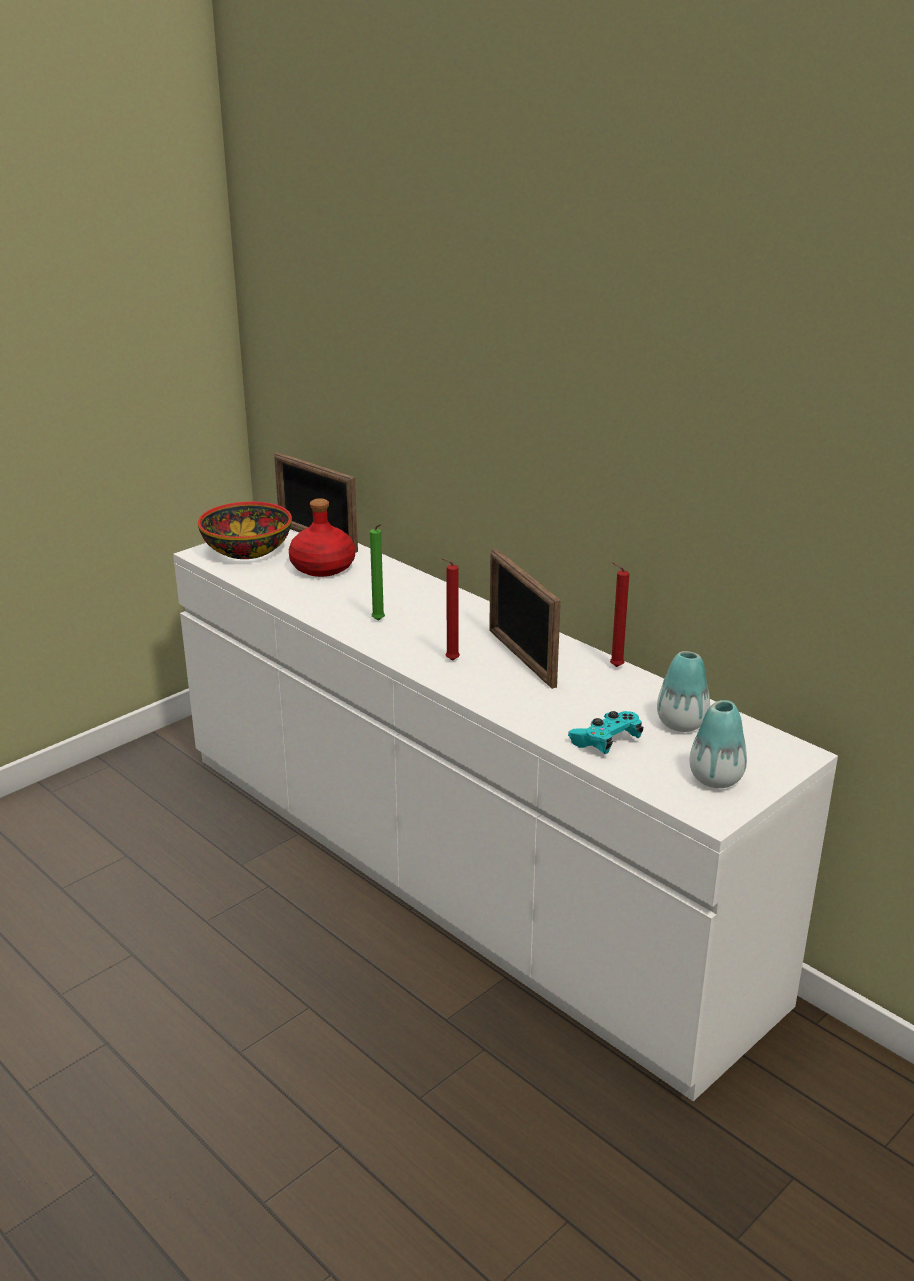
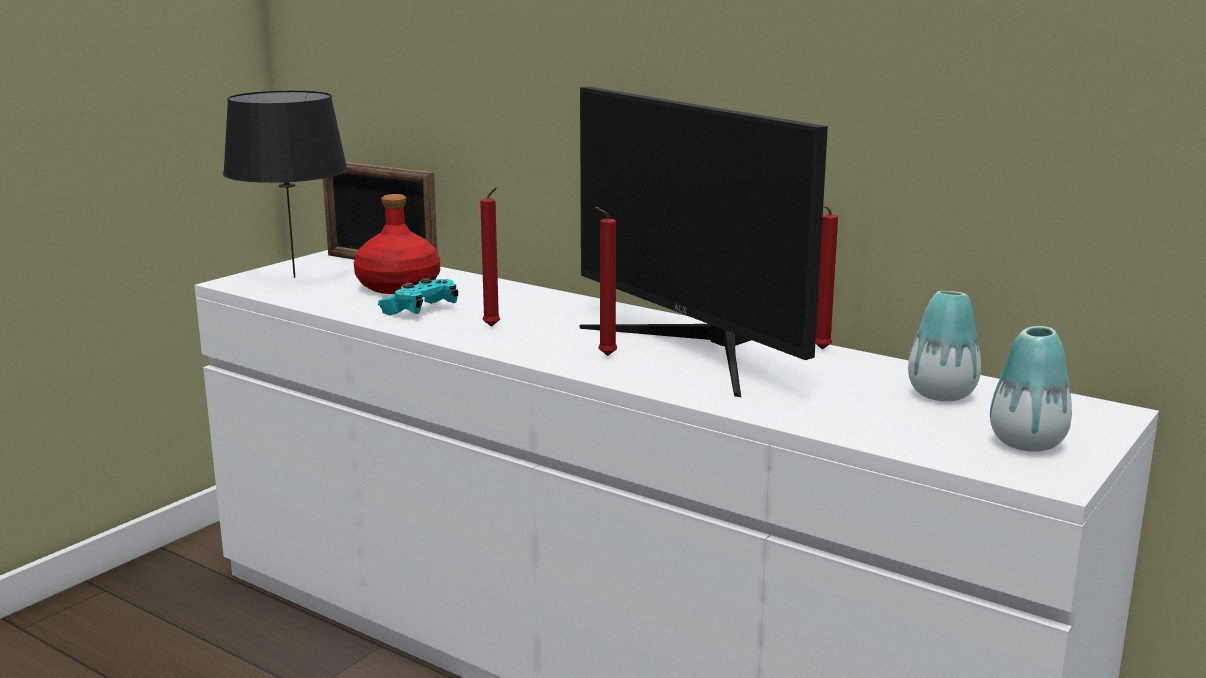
camera: 10 degrees left, 10 degrees down
bowl [198,502,292,559] -> black table lamp [223,91,348,278]
green candle [370,524,385,621] -> red candle [480,187,500,327]
picture frame [489,548,561,689] -> monitor [579,87,828,397]
turquoise game controller [568,711,643,754] -> turquoise game controller moved to [378,278,458,316]

